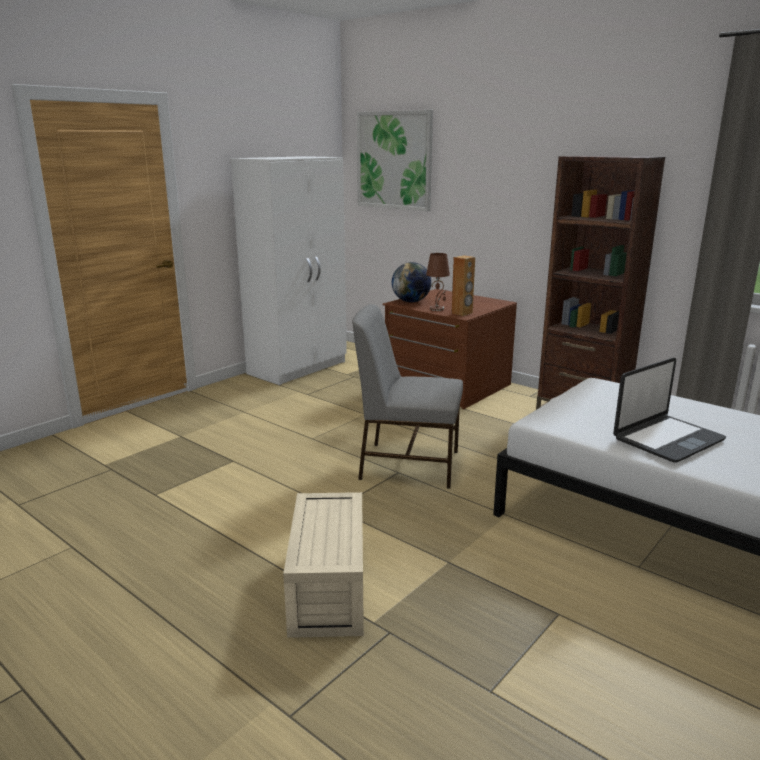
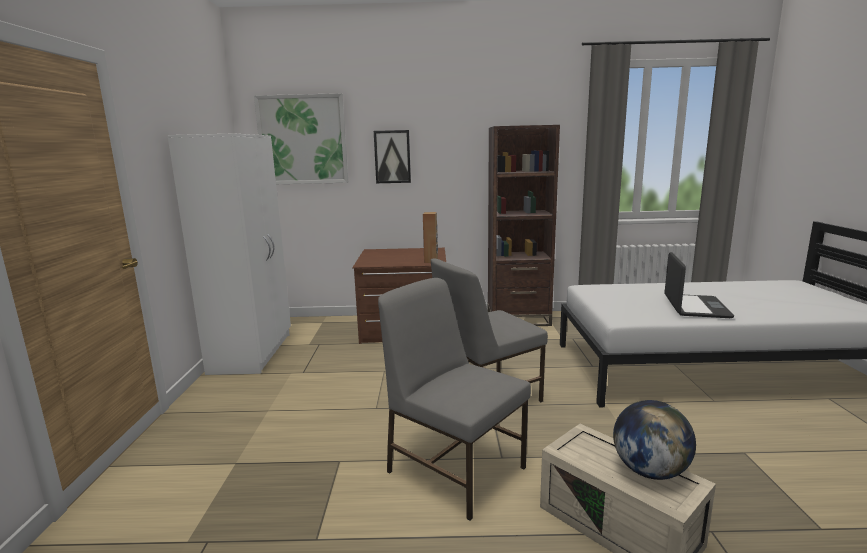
camera: 40 degrees left, 5 degrees down
globe [392,262,431,302] -> globe moved to [613,400,696,480]
brown table lamp [426,253,450,311] -> none
none -> picture [374,130,411,183]
none -> grey chair [378,278,531,520]

